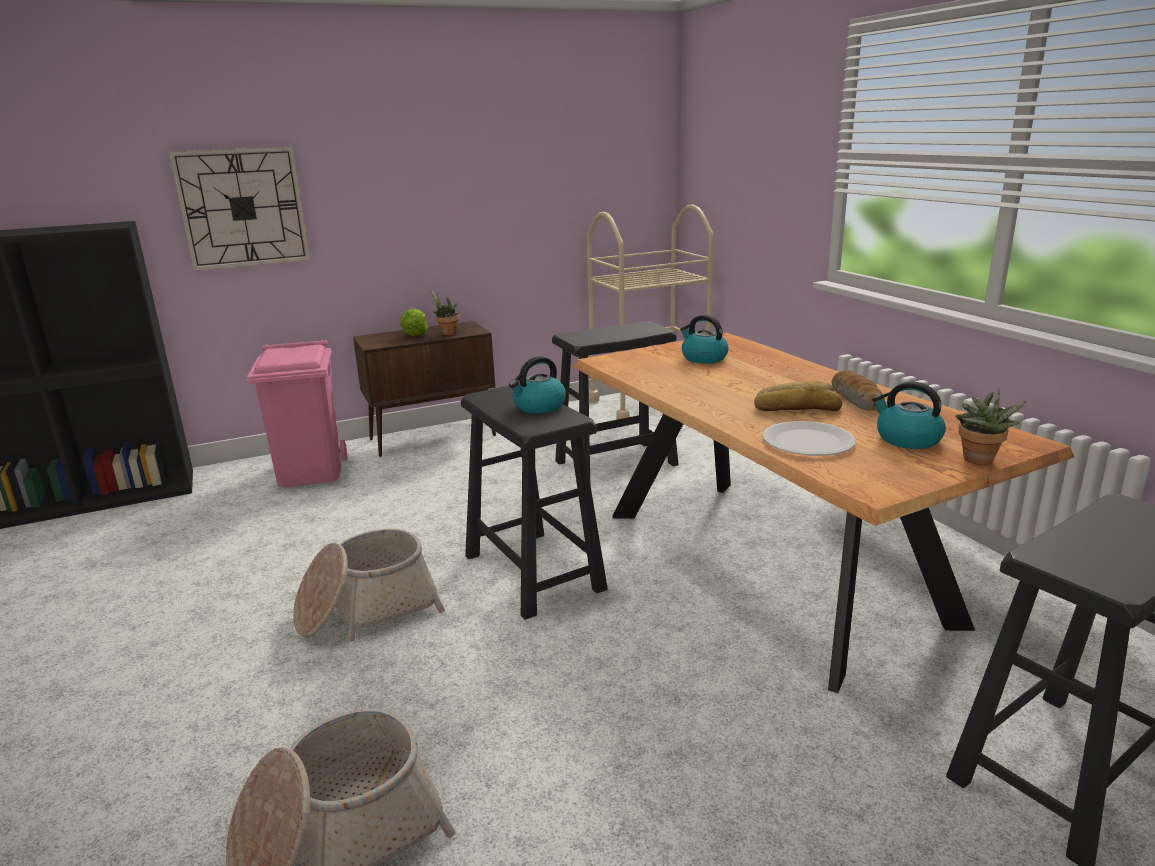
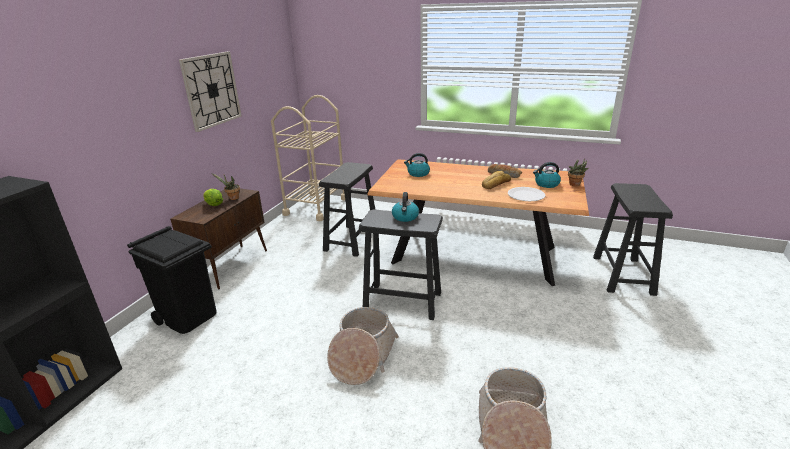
camera: 45 degrees left, 5 degrees up
wall clock [169,147,310,271] -> wall clock moved to [179,51,241,132]
pink trash can [247,340,347,487] -> black trash can [127,226,217,334]

